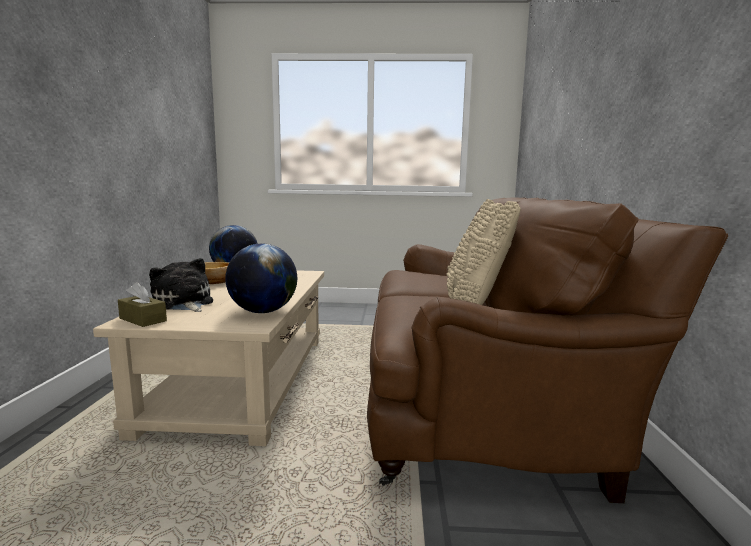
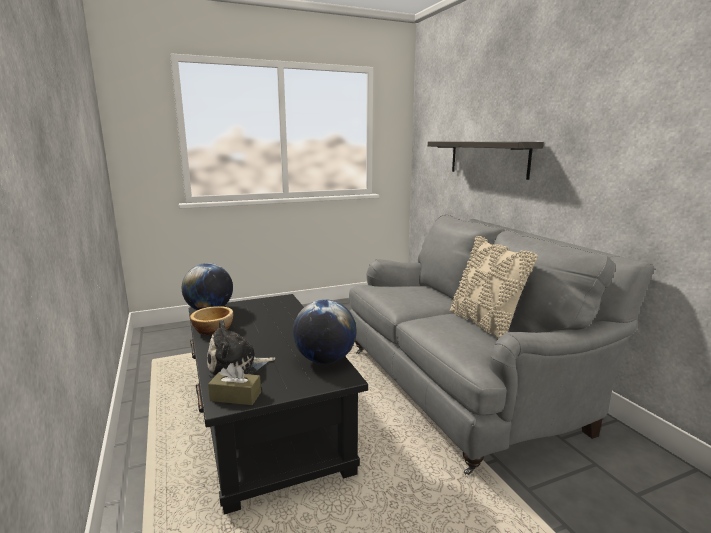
camera: 25 degrees left, 5 degrees up
beige coffee table [93,270,324,446] -> black coffee table [188,294,368,515]
plush toy [149,258,213,312] -> plush toy turned 45 degrees counterclockwise [207,320,276,378]
brown sofa [367,197,728,503] -> grey sofa [349,215,655,475]
none -> shelf [428,142,544,180]

